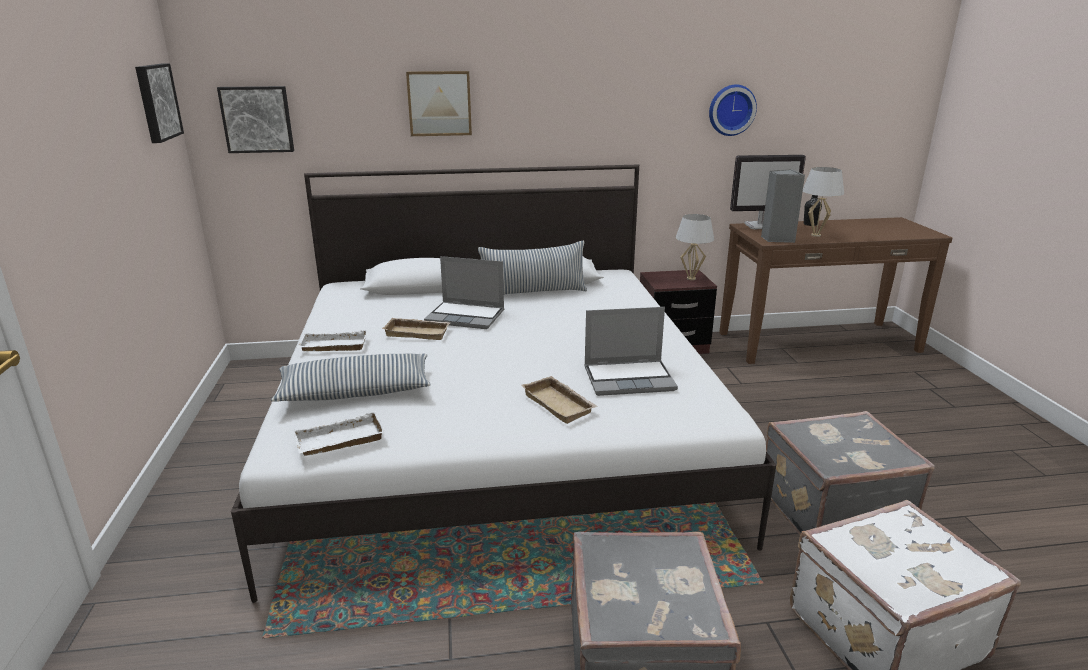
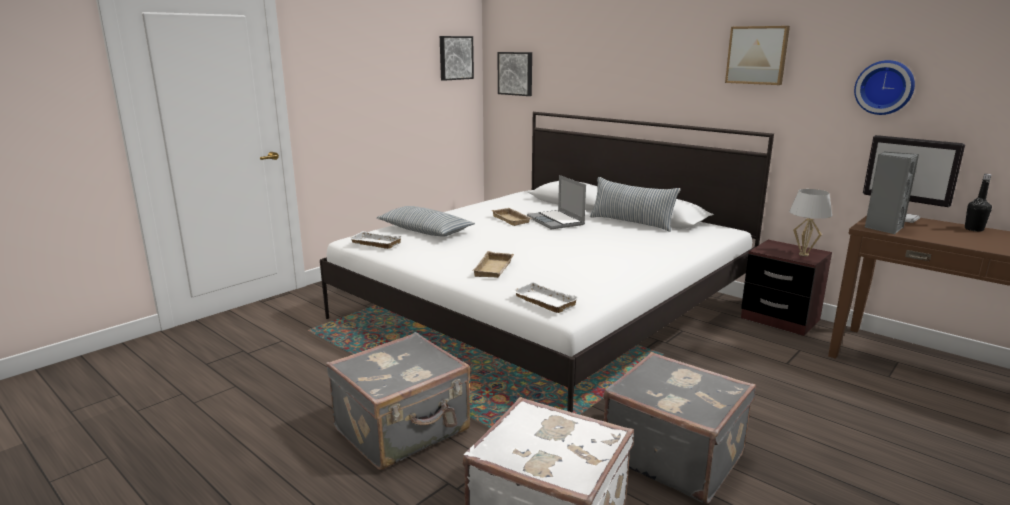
camera: 50 degrees right, 5 degrees down
white tray [297,330,368,351] -> white tray moved to [512,282,579,313]
picture [406,71,472,136] -> picture moved to [725,26,790,85]
laptop [584,307,678,396] -> none
white table lamp [803,167,844,237] -> none

